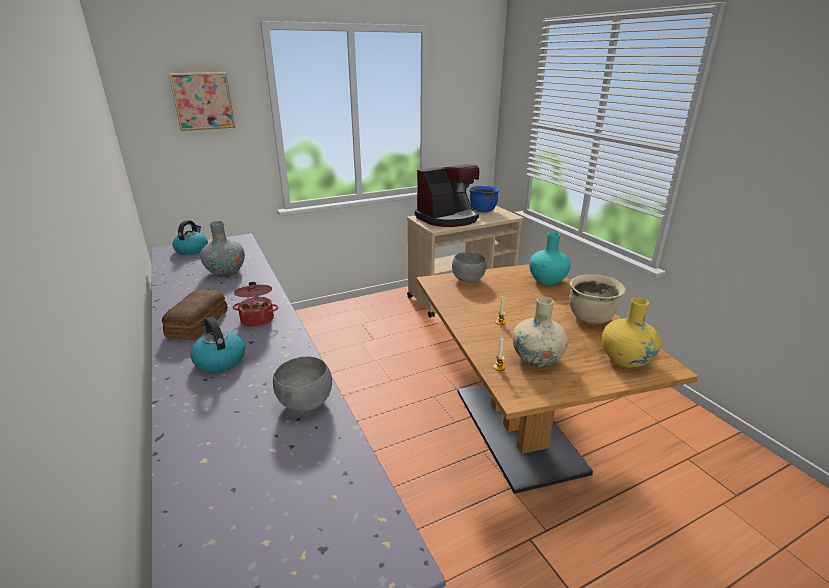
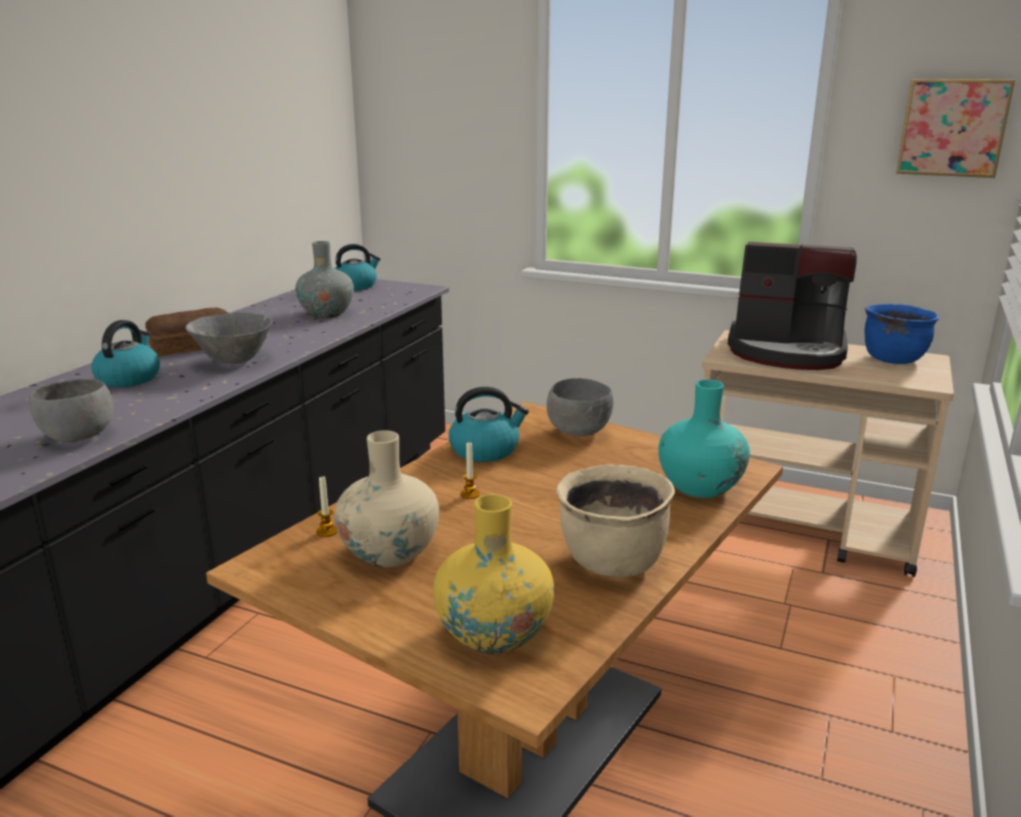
camera: 50 degrees right, 5 degrees down
picture [169,72,235,131] -> picture moved to [896,79,1015,178]
cooking pot [233,282,278,327] -> grey bowl [185,313,272,364]
none -> kettle [449,387,529,462]

